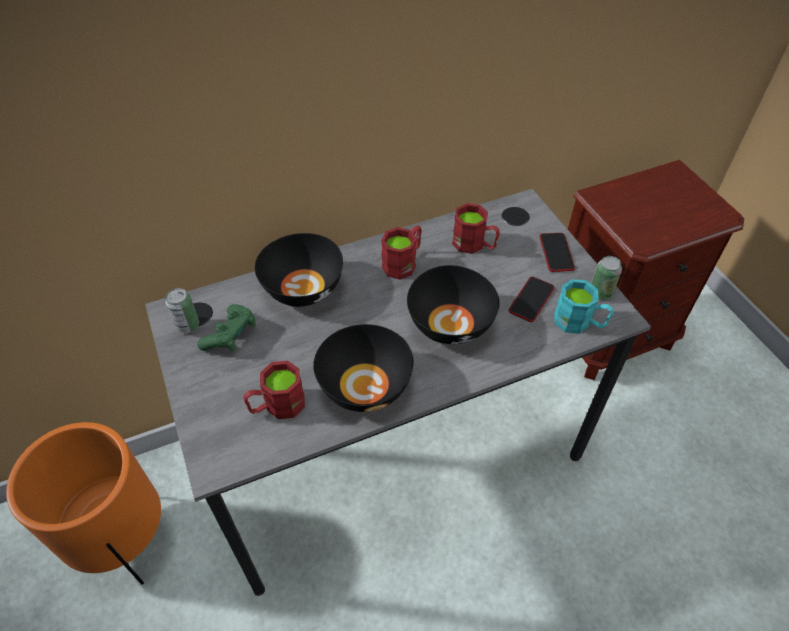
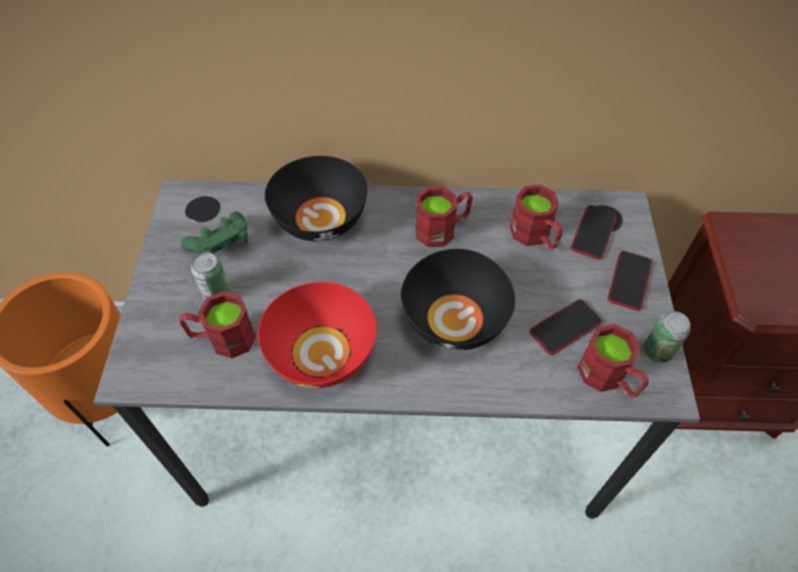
camera: 25 degrees right, 5 degrees up
can [165,288,199,333] -> can moved to [191,252,231,300]
black bowl [313,324,413,412] -> red bowl [258,282,377,388]
turquoise mug [554,279,613,334] -> red mug [577,324,648,398]
none -> phone [571,205,617,259]

